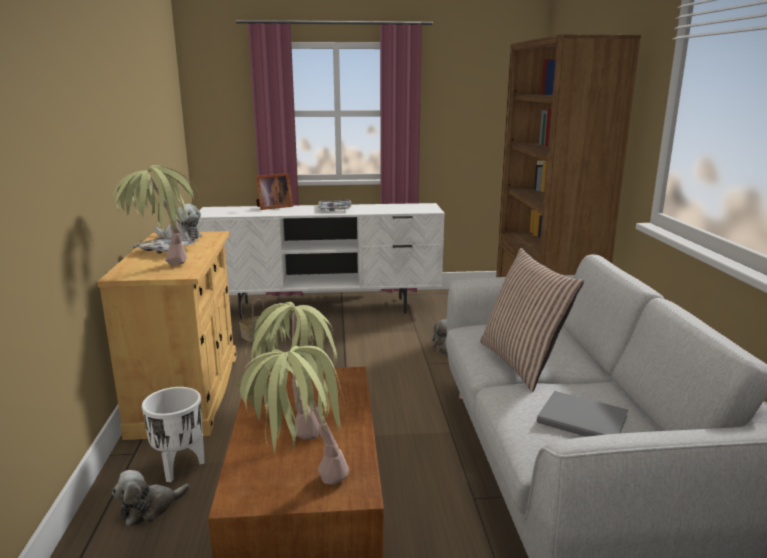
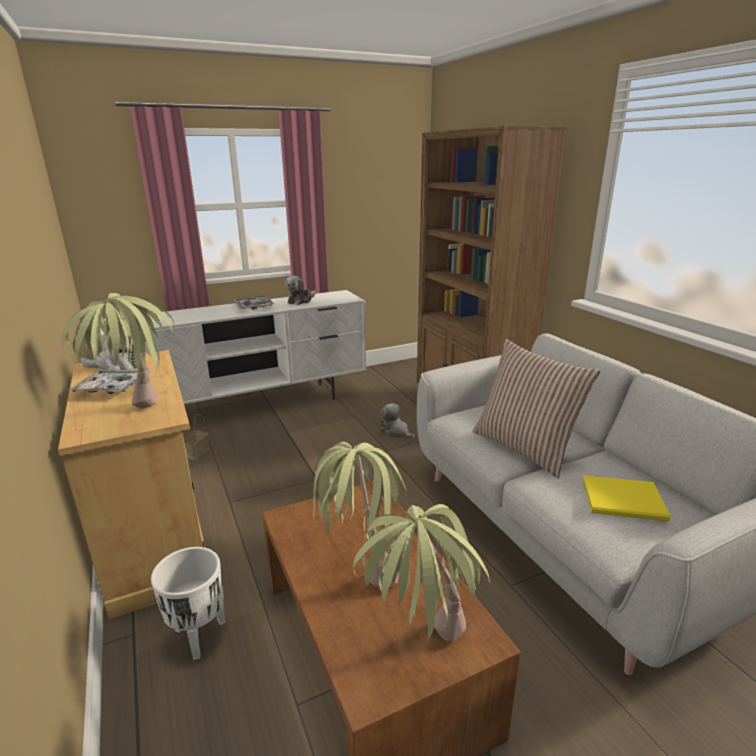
camera: 20 degrees left, 5 degrees up
plush toy [112,470,190,527] -> plush toy moved to [285,276,316,305]
picture frame [256,173,293,210] -> none
grey book [537,391,628,437] -> yellow book [582,475,670,521]

